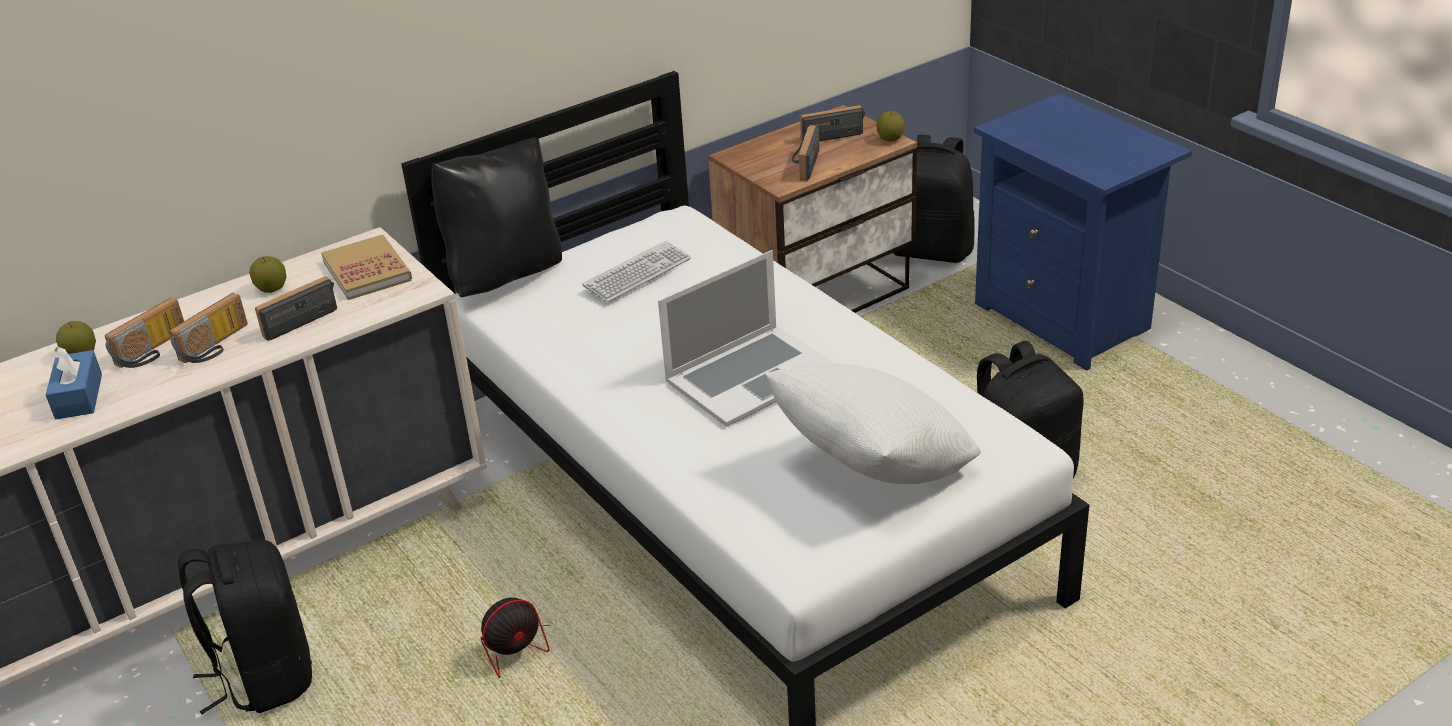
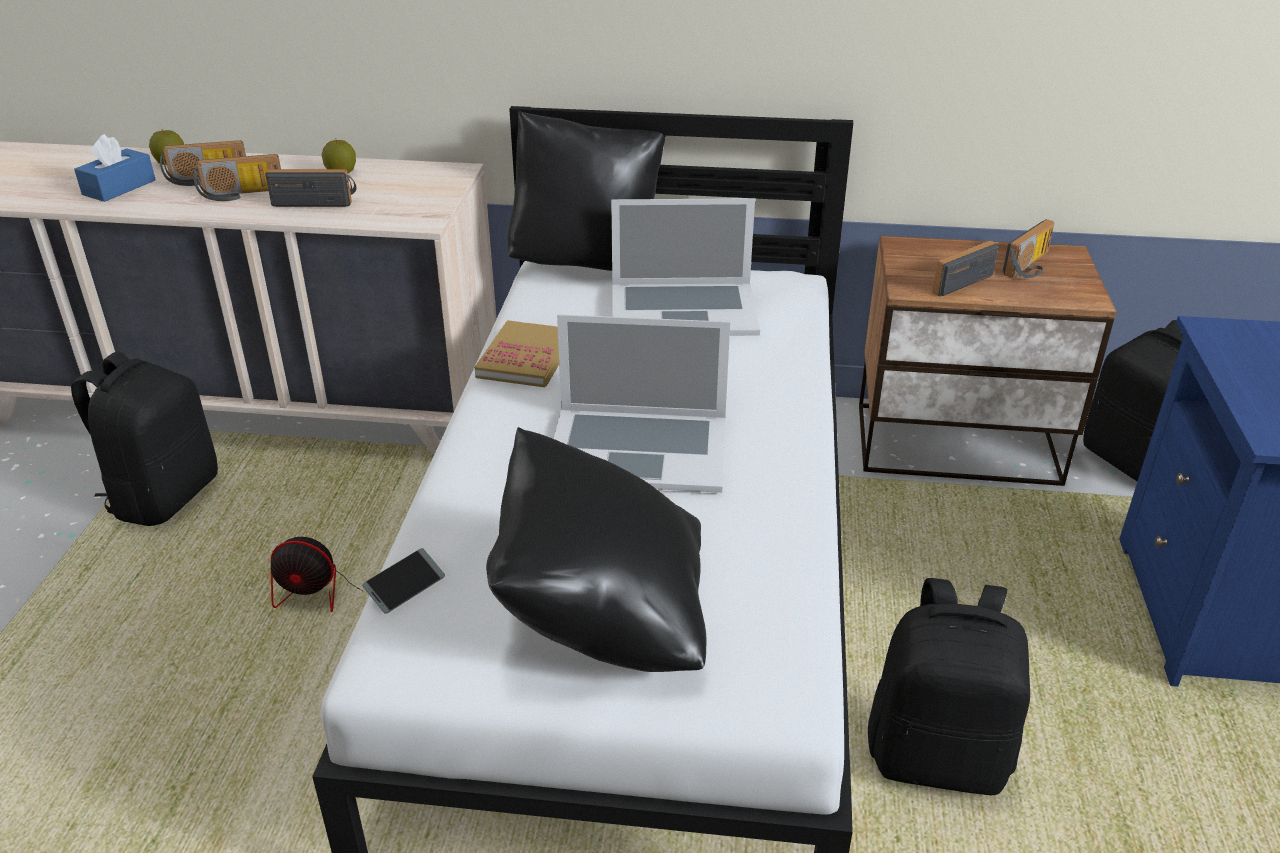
camera: 40 degrees right, 0 degrees up
book [321,235,412,300] -> book moved to [475,320,559,387]
keyboard [582,241,691,302] -> laptop [611,198,760,336]
white pillow [765,364,981,484] -> black pillow [486,427,706,672]
radio [800,105,865,141] -> radio turned 105 degrees clockwise [1003,219,1055,278]
apple [876,111,905,142] -> none
none -> phone [362,548,445,614]

